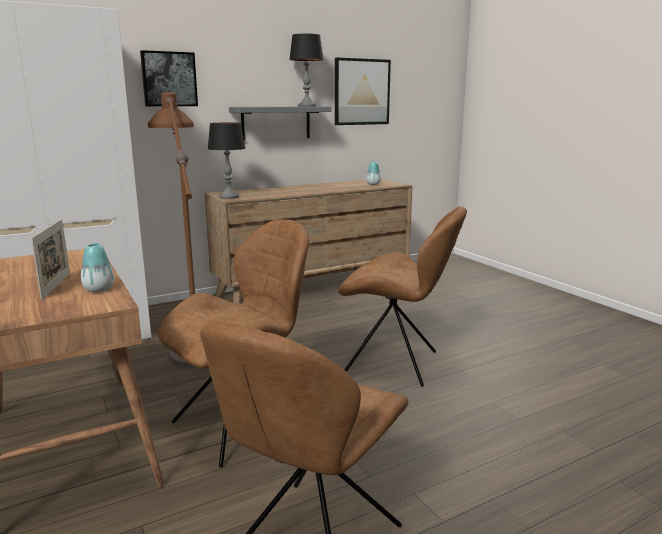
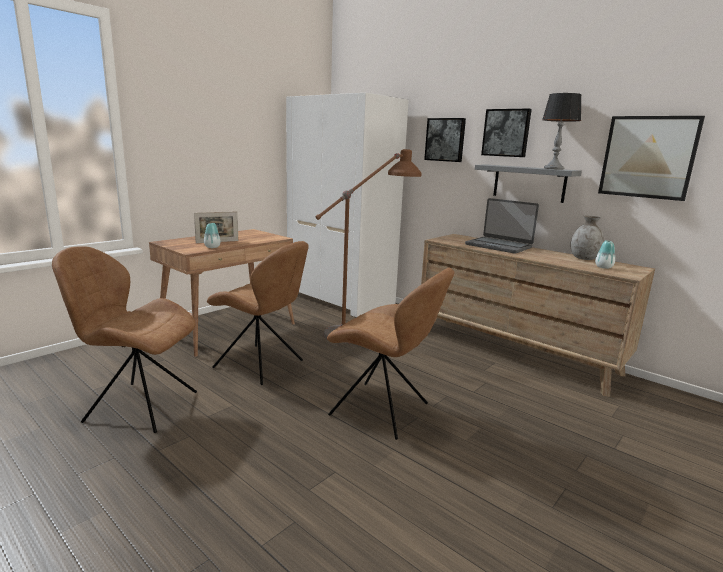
camera: 70 degrees right, 0 degrees up
table lamp [208,123,246,199] -> none
brown chair [338,206,467,387] -> brown chair turned 60 degrees counterclockwise [327,267,454,440]
none -> laptop [465,198,539,254]
none -> picture [481,109,532,157]
none -> grey vase [571,216,605,260]

